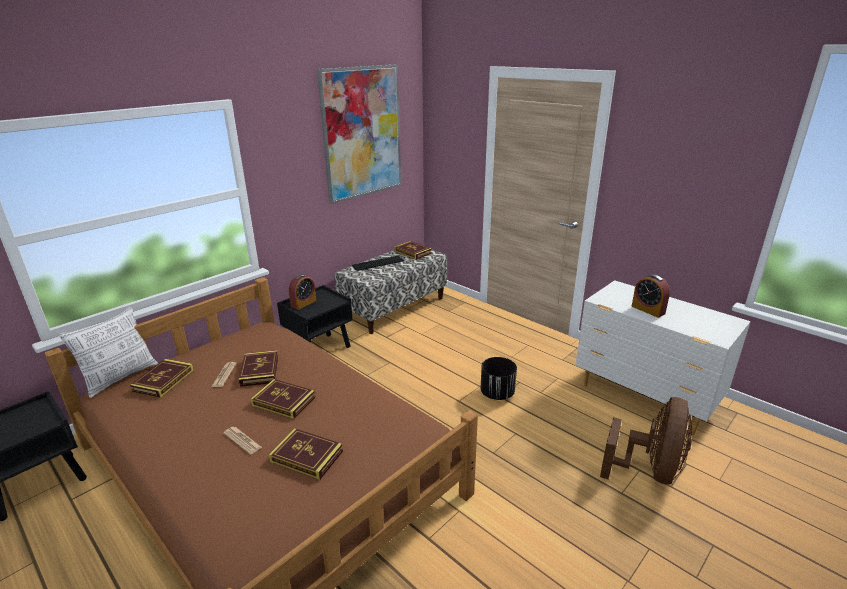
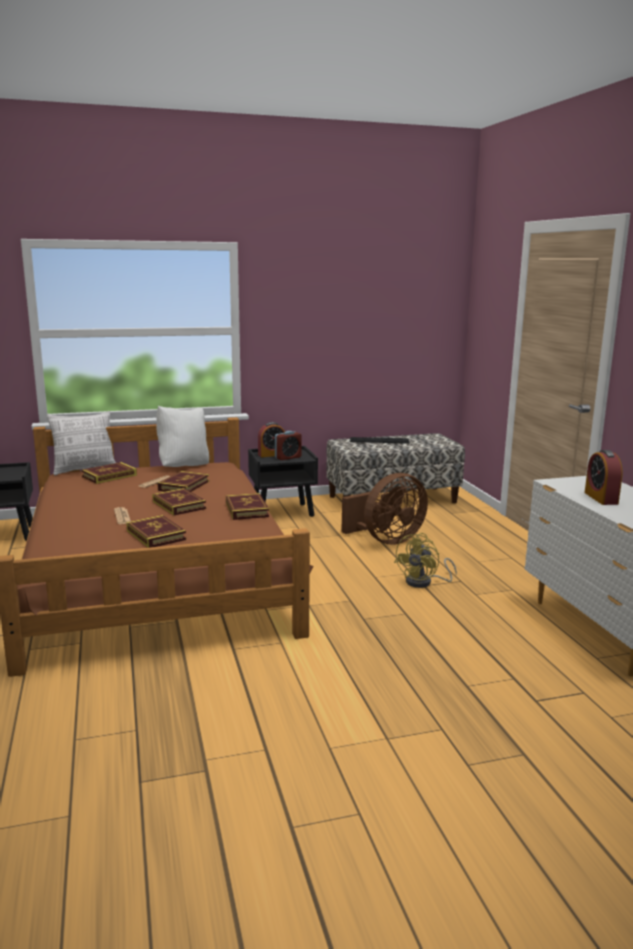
camera: 30 degrees right, 10 degrees down
picture [317,64,401,204] -> none
book [394,241,432,260] -> book moved to [226,493,269,520]
black planter [481,357,517,400] -> yellow fan [394,533,457,588]
brown fan [600,397,692,484] -> brown fan moved to [341,473,428,545]
none -> white pillow [156,406,209,467]
none -> alarm clock [275,431,301,460]

